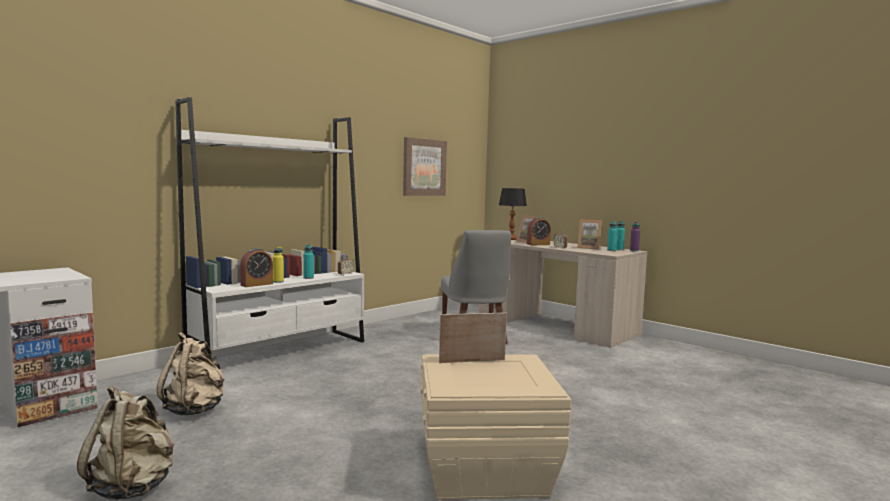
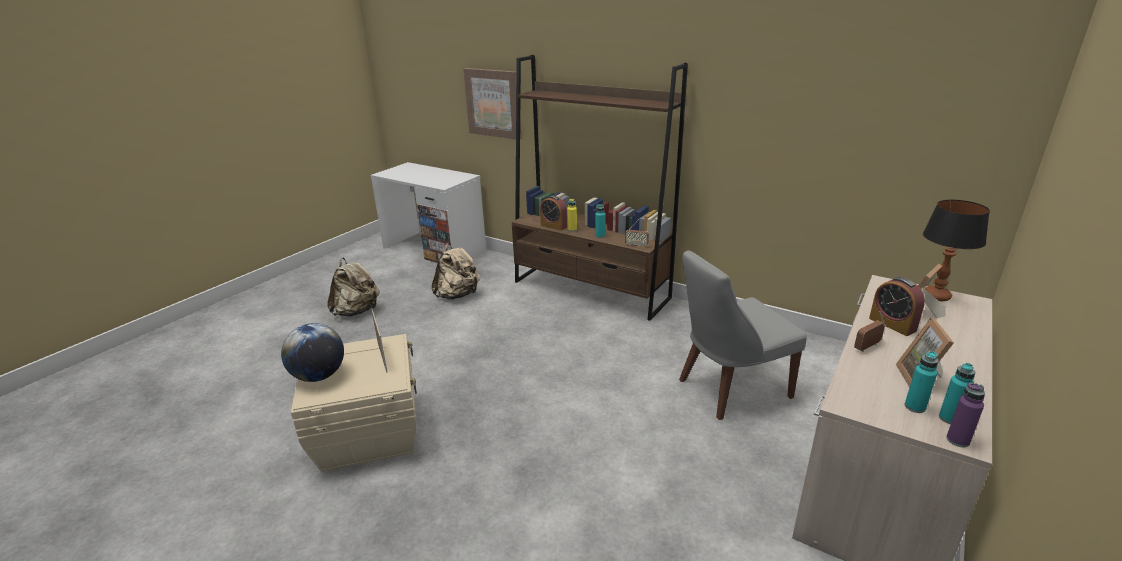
camera: 80 degrees right, 20 degrees up
white bookcase [175,97,364,350] -> brown bookcase [512,55,688,321]
picture [403,137,447,196] -> picture moved to [463,68,522,139]
none -> globe [281,323,344,382]

